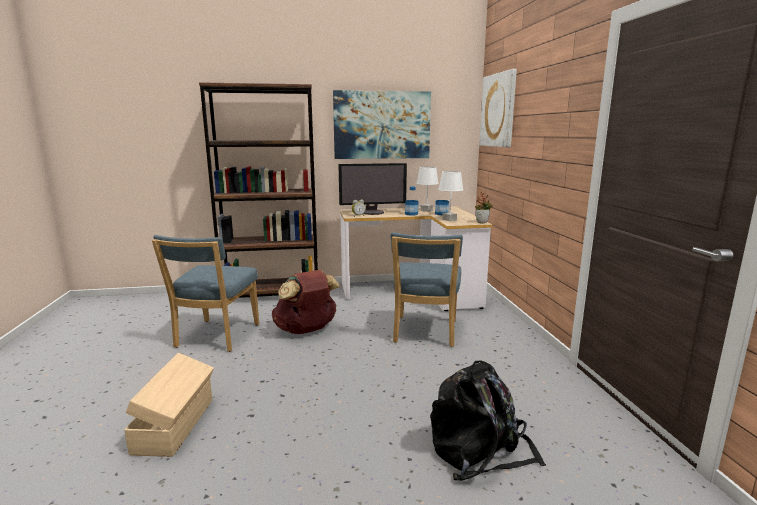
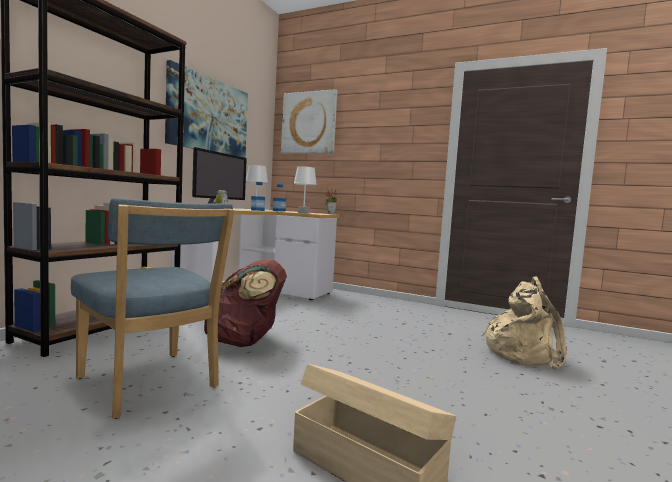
camera: 55 degrees left, 10 degrees down
blue chair [391,232,463,347] -> none
black backpack [430,360,546,481] -> beige backpack [481,276,567,369]

